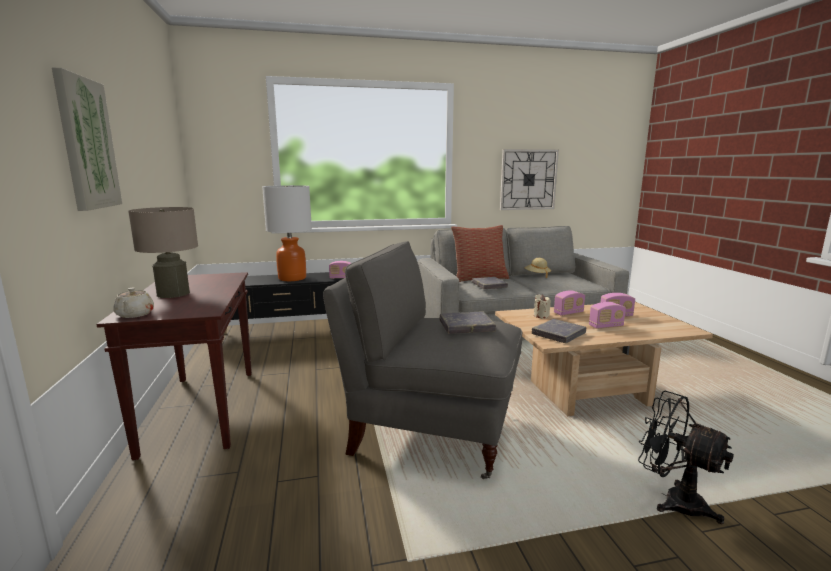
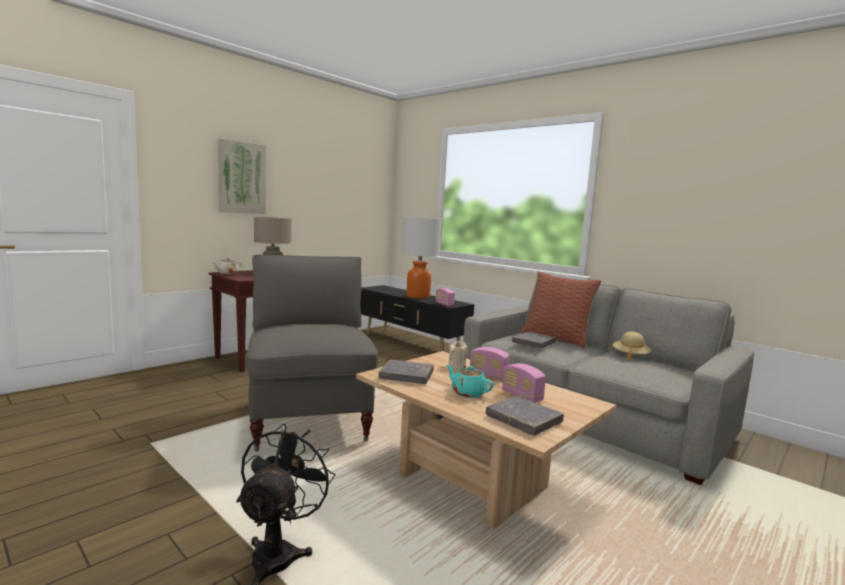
camera: 55 degrees right, 5 degrees down
grey book [439,311,496,334] -> grey book moved to [486,396,564,436]
wall clock [500,149,559,210] -> none
radio [589,302,626,329] -> turquoise teapot [446,365,494,398]

